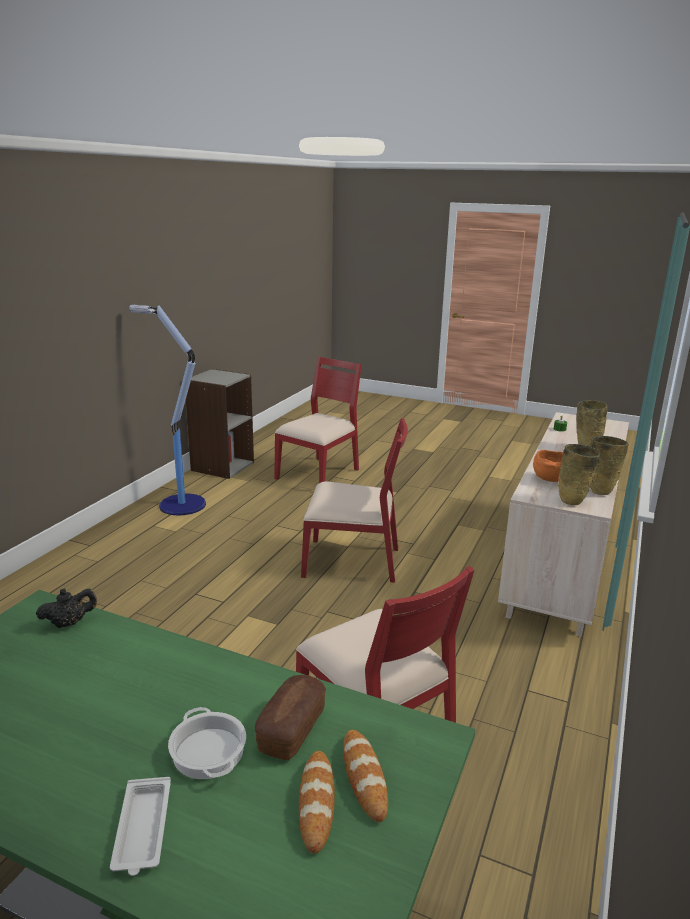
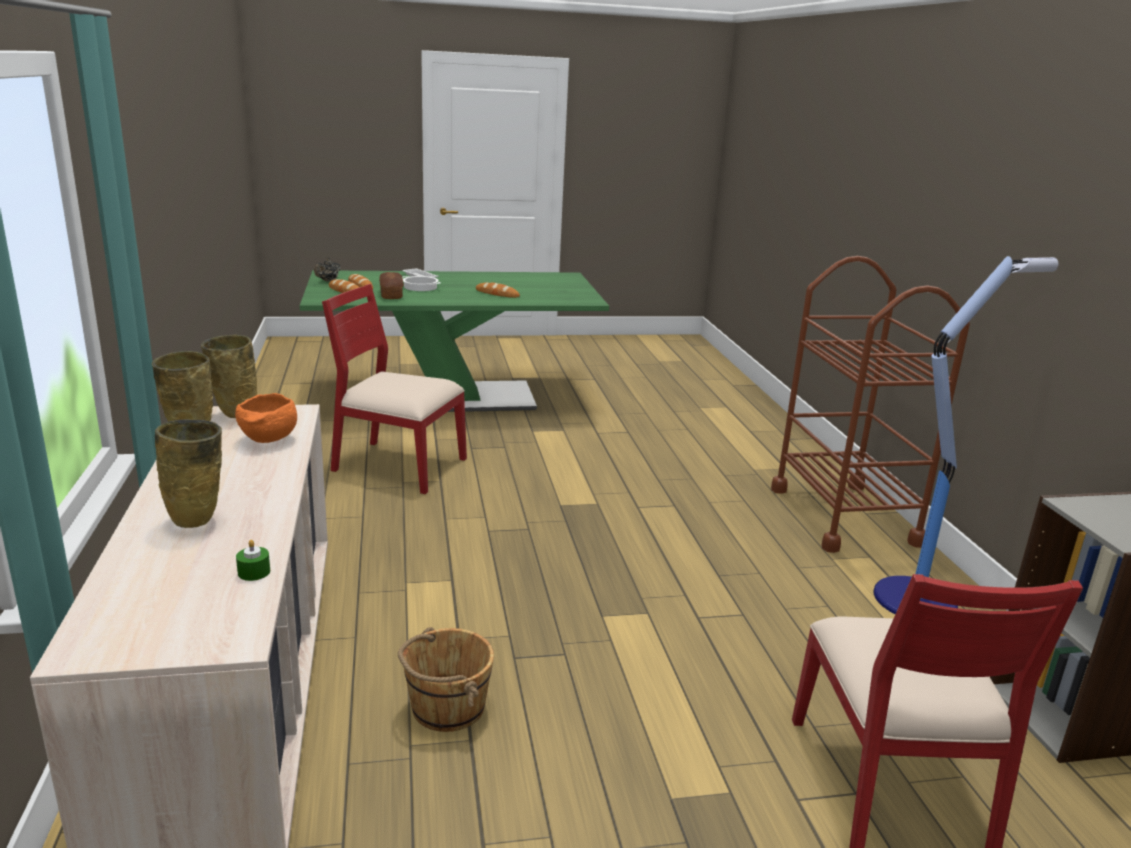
camera: 145 degrees right, 0 degrees up
black teapot [36,588,97,628] -> black teapot moved to [314,258,341,282]
red chair [301,418,408,583] -> none
none -> brown bucket [398,627,494,732]
none -> bread [476,282,520,298]
none -> brown cart [771,256,970,553]

